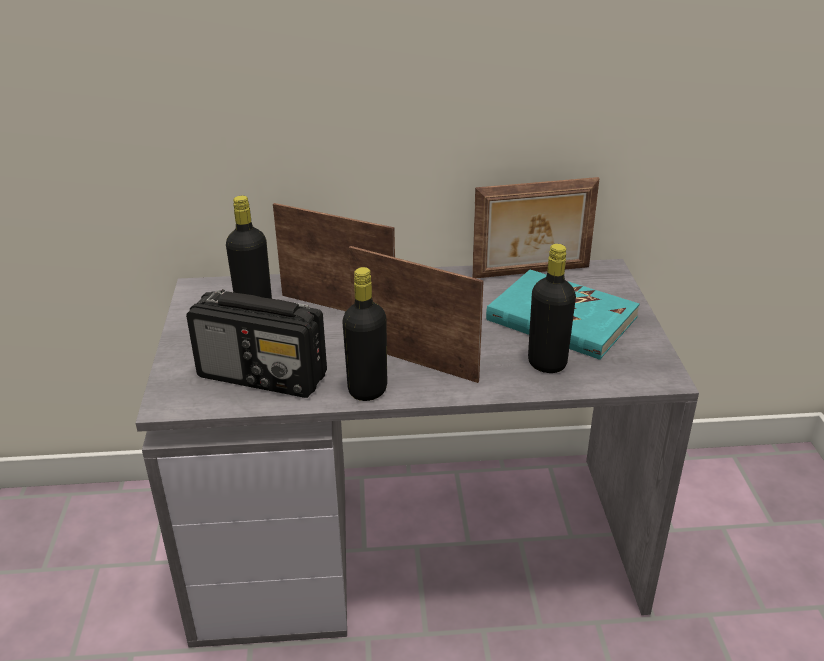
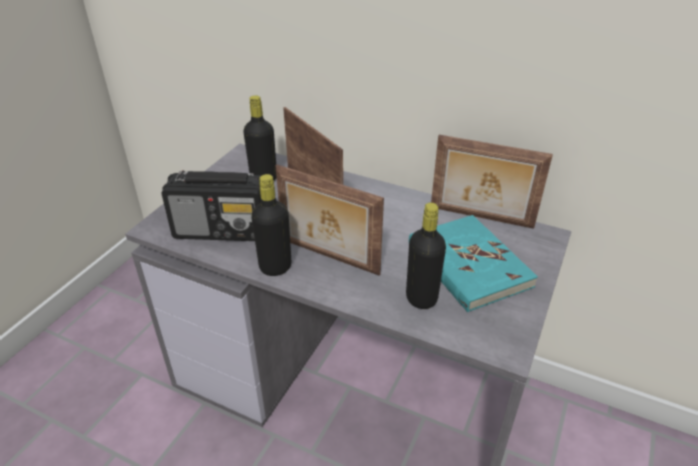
camera: 30 degrees right, 5 degrees up
radio [186,289,327,398] -> radio turned 45 degrees counterclockwise [161,170,261,241]
picture frame [349,246,484,383] -> picture frame turned 150 degrees clockwise [275,164,384,275]

